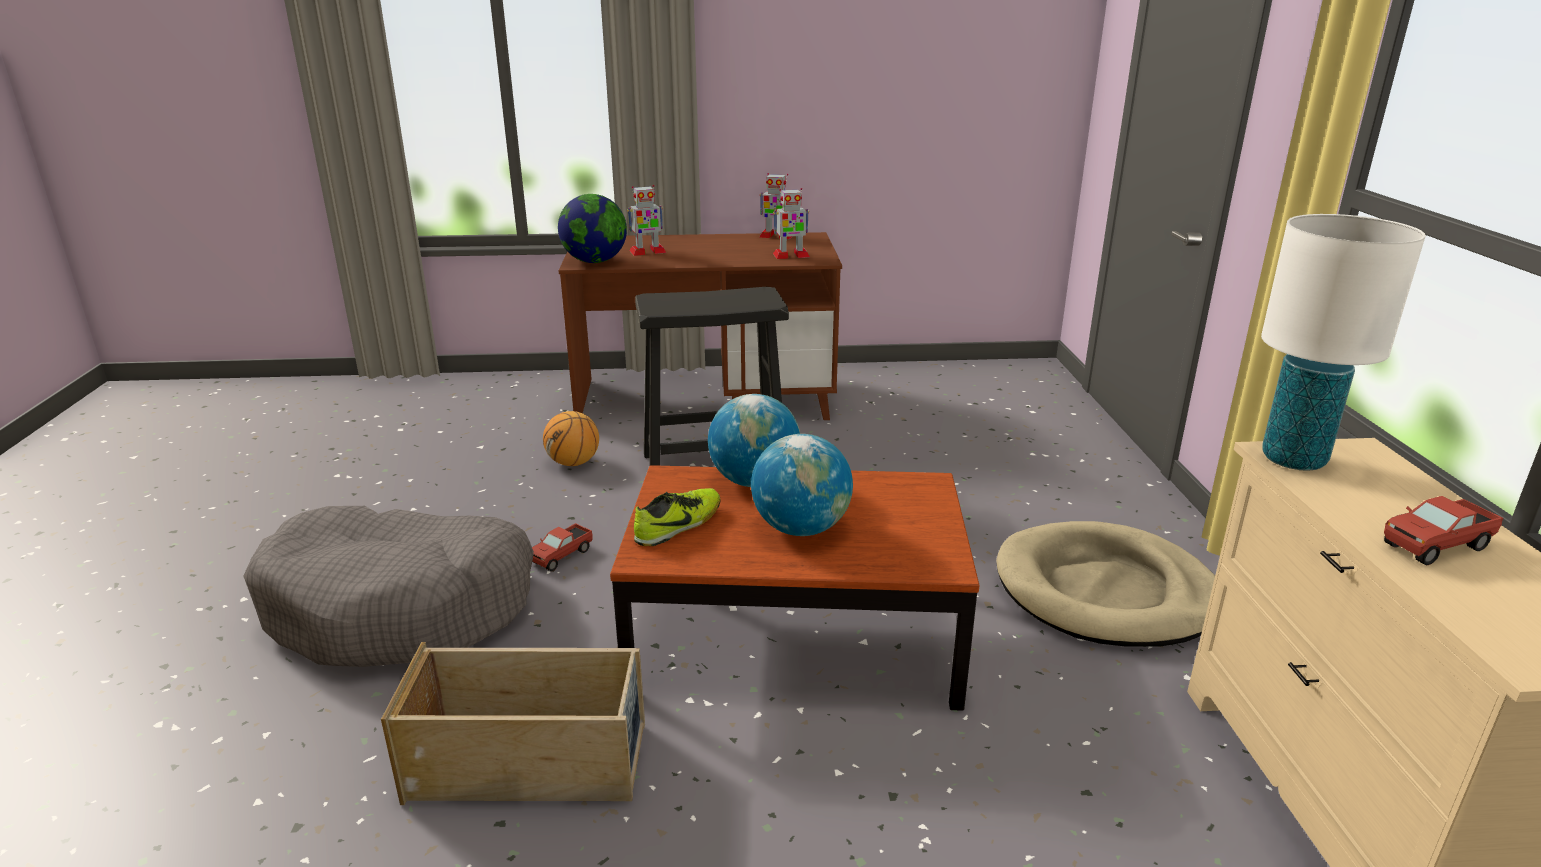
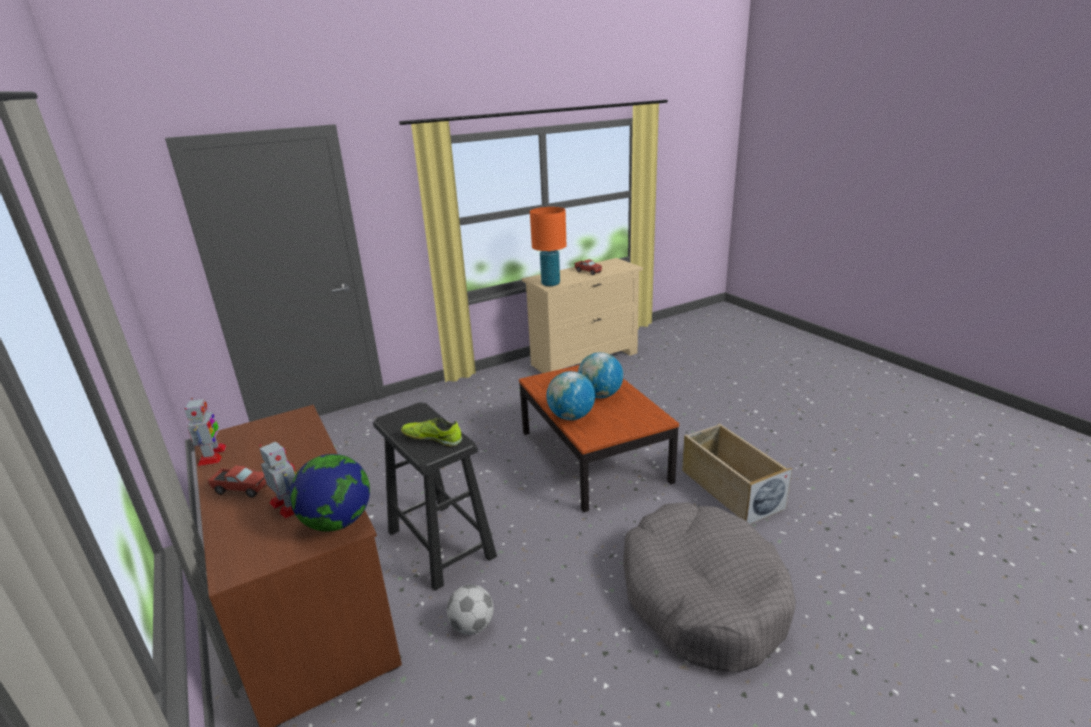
camera: 115 degrees left, 0 degrees up
toy truck [532,523,593,571] -> toy truck moved to [208,465,267,497]
basketball [543,411,599,466] -> football [447,584,494,635]
shoe [634,488,721,546] -> shoe moved to [401,418,462,447]
toy robot [773,188,810,259] -> none
beige dog bed [996,521,1215,647] -> none
white table lamp [1261,214,1426,471] -> orange table lamp [530,207,566,286]

